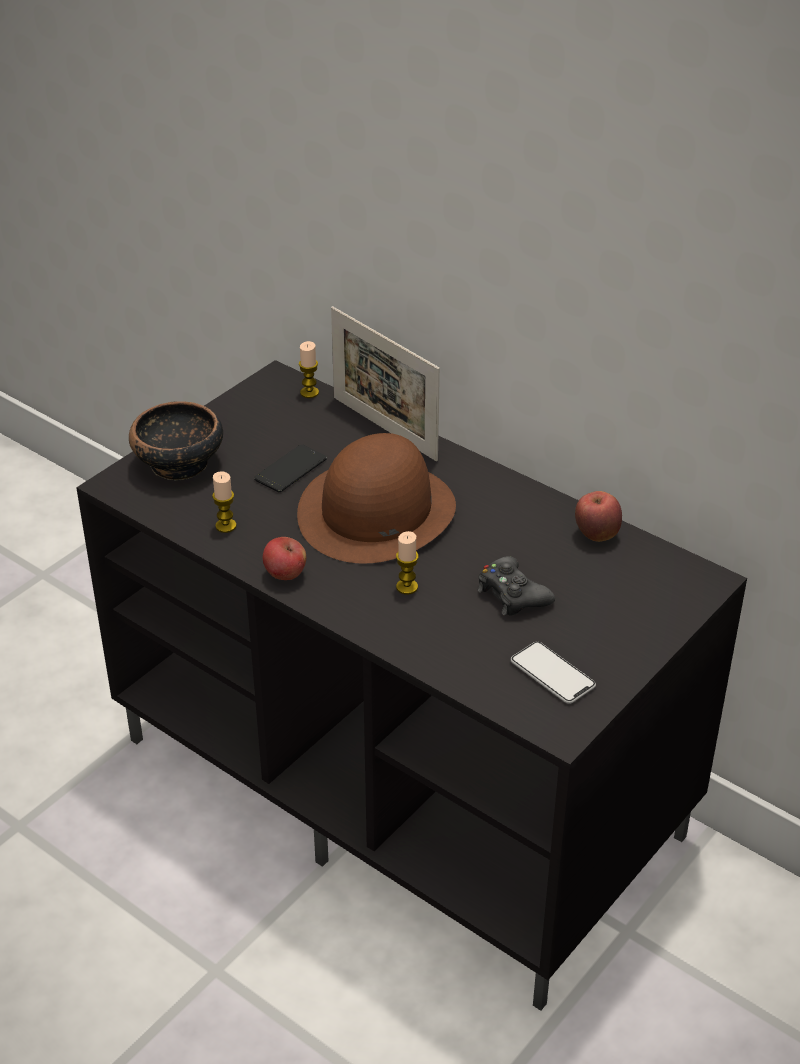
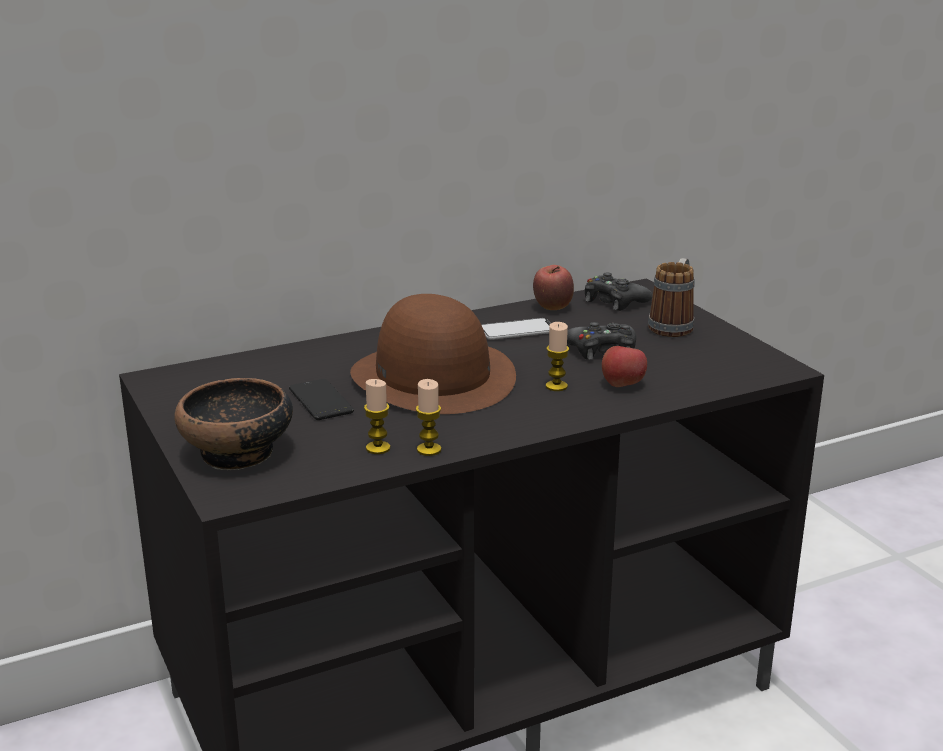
camera: 65 degrees left, 15 degrees down
apple [263,537,306,580] -> apple moved to [602,346,647,387]
candle [299,341,319,398] -> candle moved to [416,379,442,456]
picture frame [331,306,440,461] -> none
phone [510,641,596,704] -> phone moved to [482,318,551,340]
none -> black game controller [585,273,653,311]
none -> mug [648,258,695,337]

